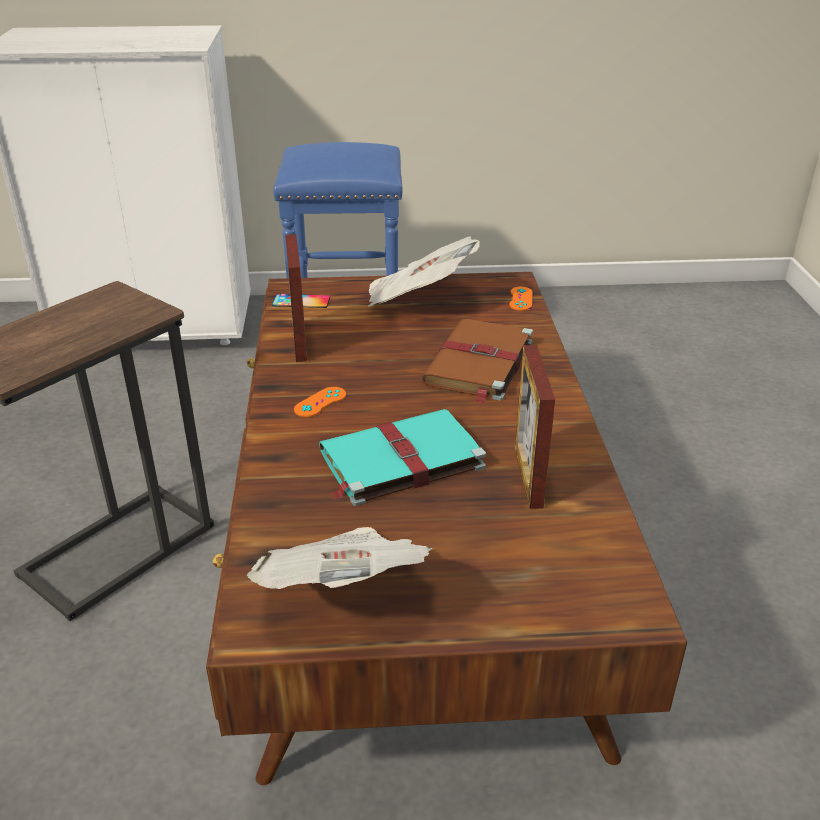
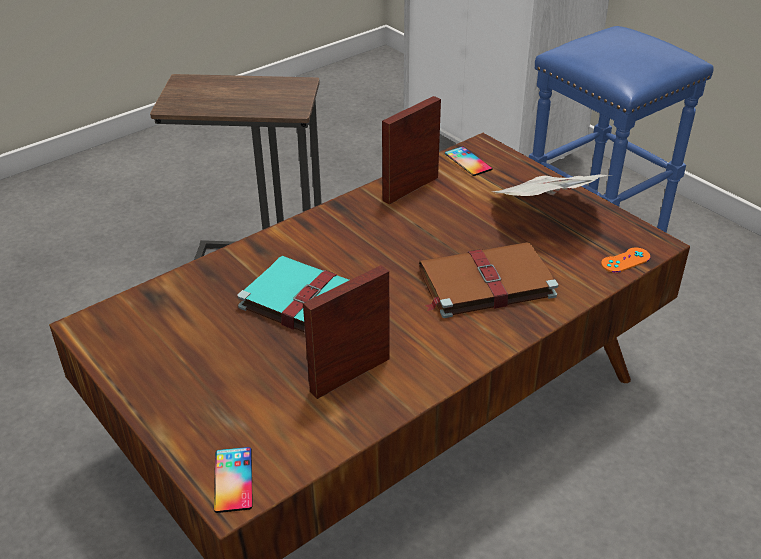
camera: 55 degrees right, 5 degrees up
newspaper [247,527,433,589] -> none
orange game controller [294,387,346,417] -> none
none -> phone [214,447,253,513]

